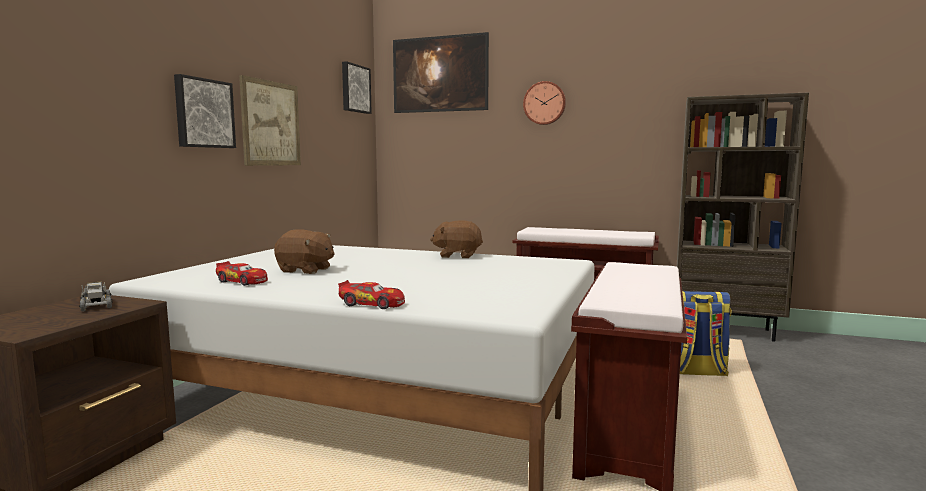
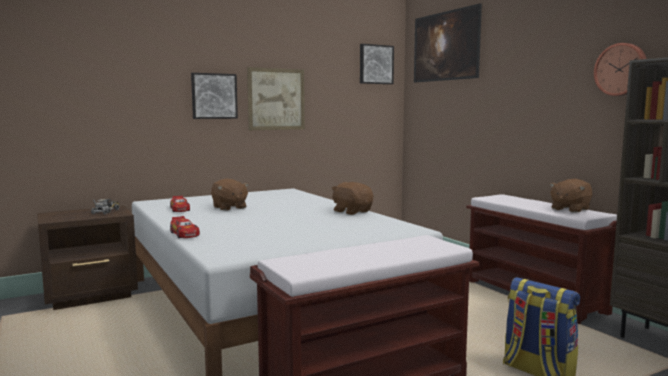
camera: 40 degrees right, 0 degrees up
wall clock [523,81,566,125] -> wall clock moved to [594,43,647,96]
none -> brown plush toy [549,179,592,213]

